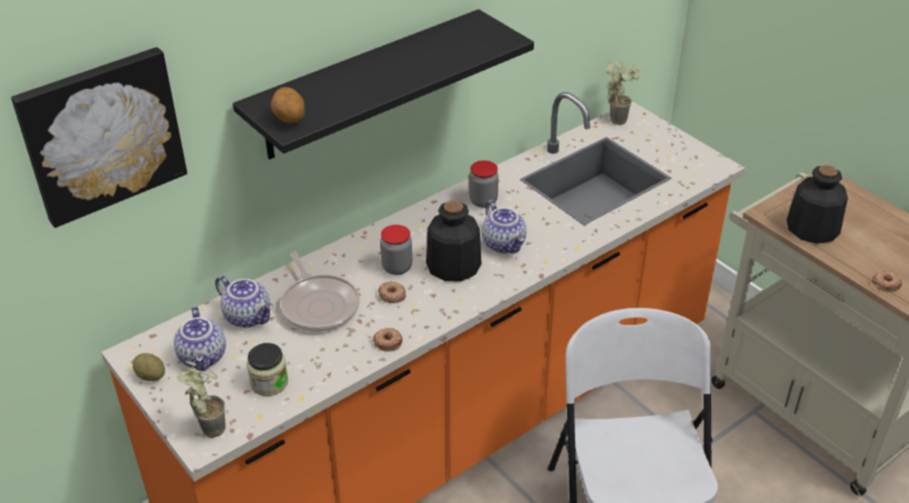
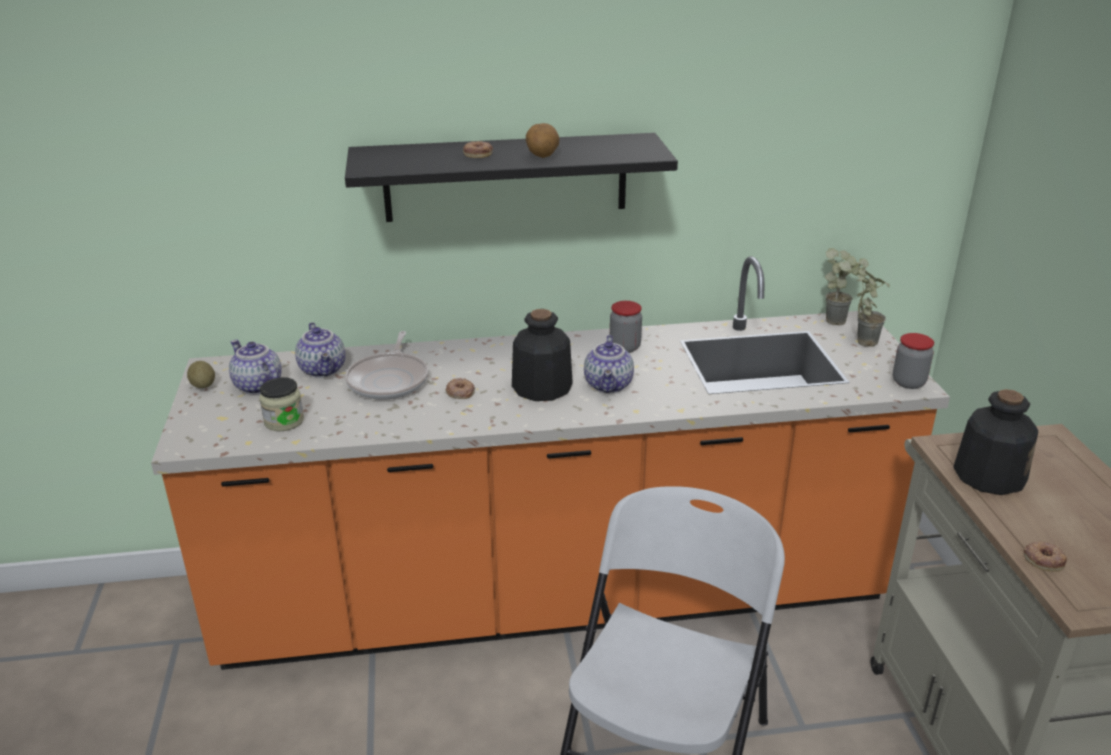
camera: 30 degrees right, 10 degrees down
picture [11,47,187,228] -> none
teapot [174,306,226,371] -> teapot turned 120 degrees clockwise [229,340,282,394]
potted plant [177,361,226,438] -> potted plant moved to [857,271,890,347]
potato [271,87,305,123] -> potato moved to [526,123,560,158]
donut [373,328,403,351] -> donut moved to [463,141,493,158]
jar [380,225,412,275] -> jar moved to [893,333,934,389]

